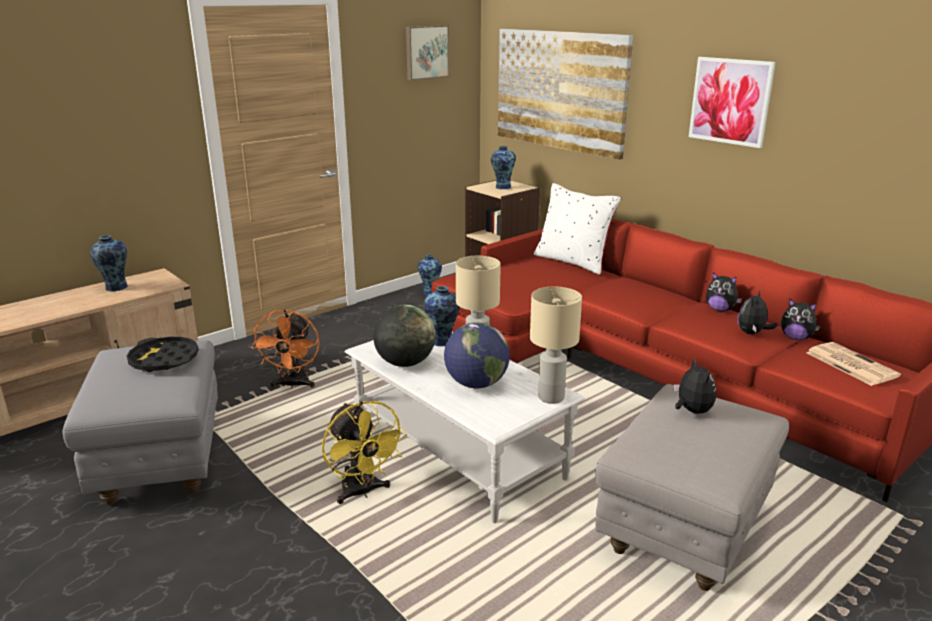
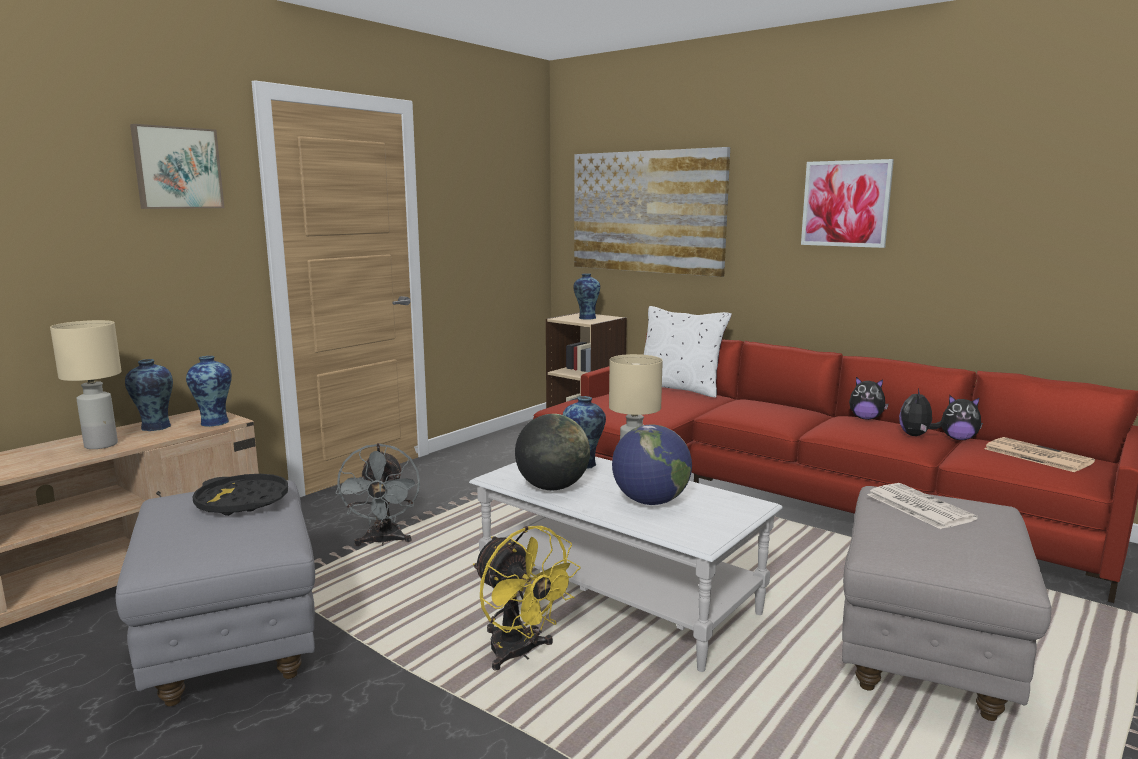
camera: 10 degrees left, 10 degrees down
orange fan [251,309,320,389] -> grey fan [335,443,420,546]
picture [406,25,449,80] -> picture moved to [130,124,224,209]
vase [418,255,442,295] -> vase moved to [186,356,232,427]
beige table lamp [530,287,582,404] -> beige table lamp moved to [50,320,121,449]
plush toy [674,358,716,414] -> newspaper [867,483,978,529]

